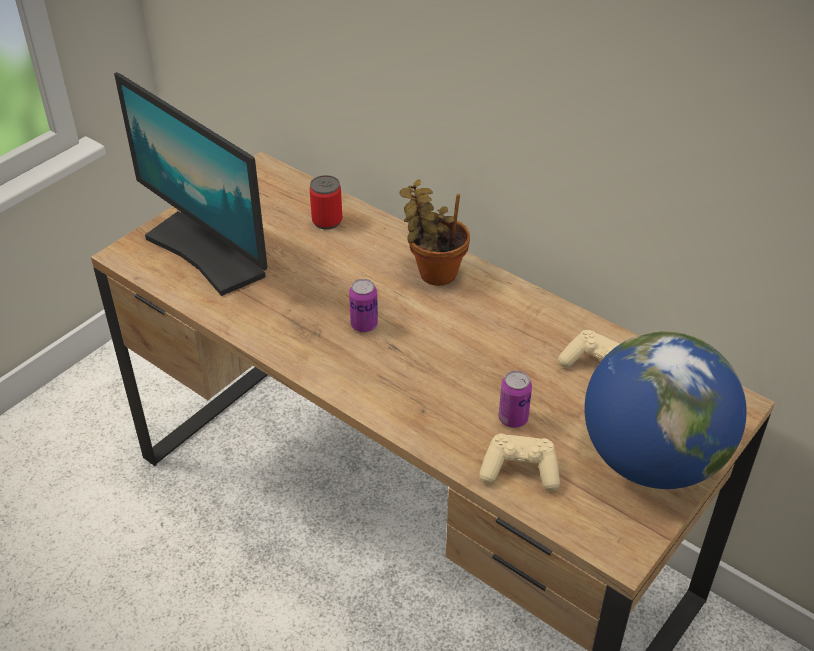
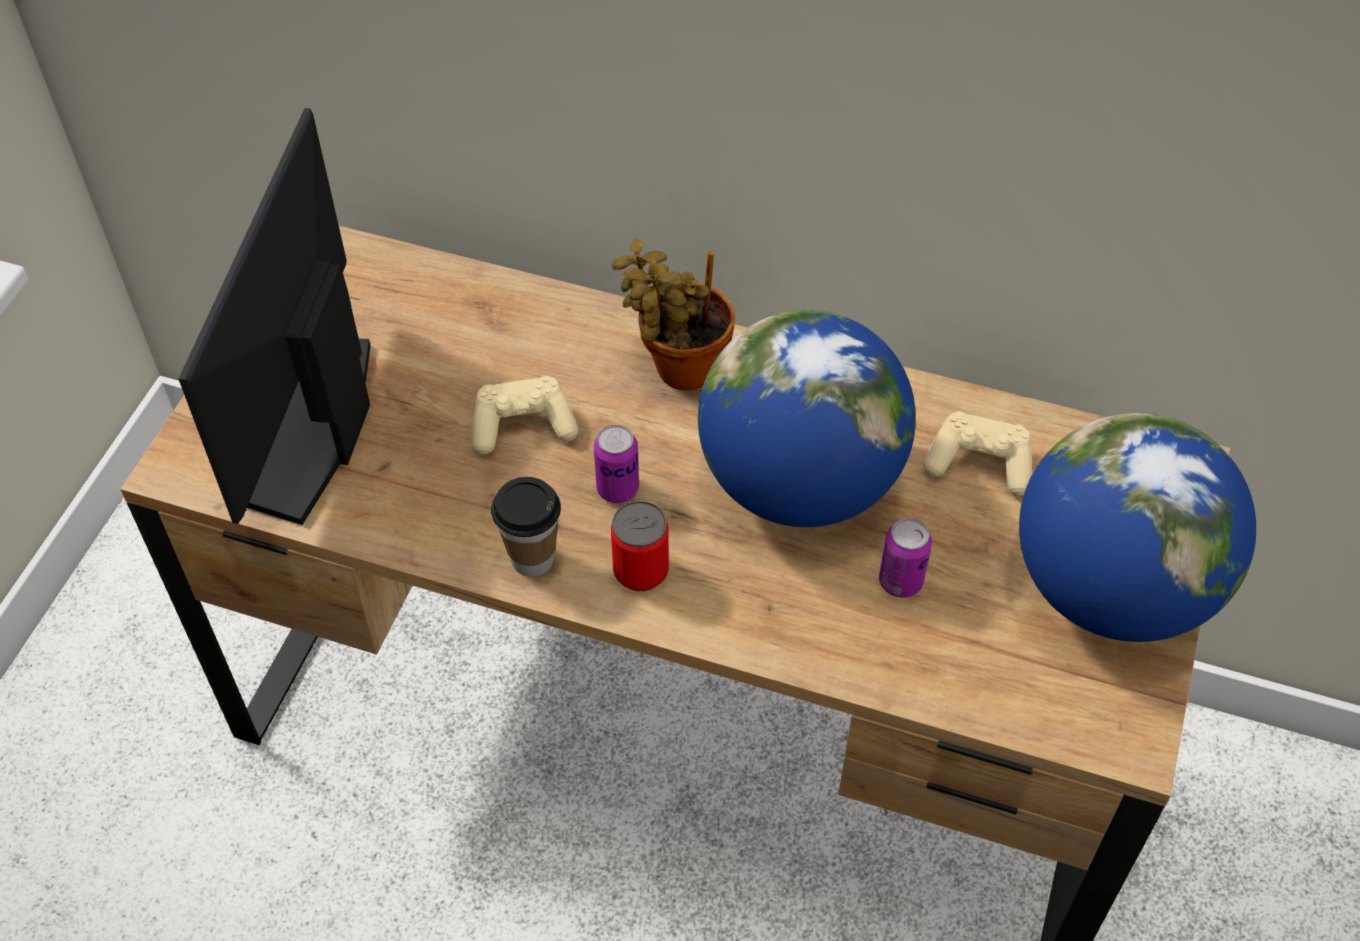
camera: 20 degrees left, 10 degrees up
monitor [114,72,267,296] -> monitor turned 75 degrees clockwise [179,108,371,525]
can [310,175,342,230] -> can moved to [611,501,669,591]
beige game controller [479,433,560,491] -> beige game controller moved to [472,376,578,454]
none -> cup [491,477,561,577]
none -> globe [698,310,916,527]

